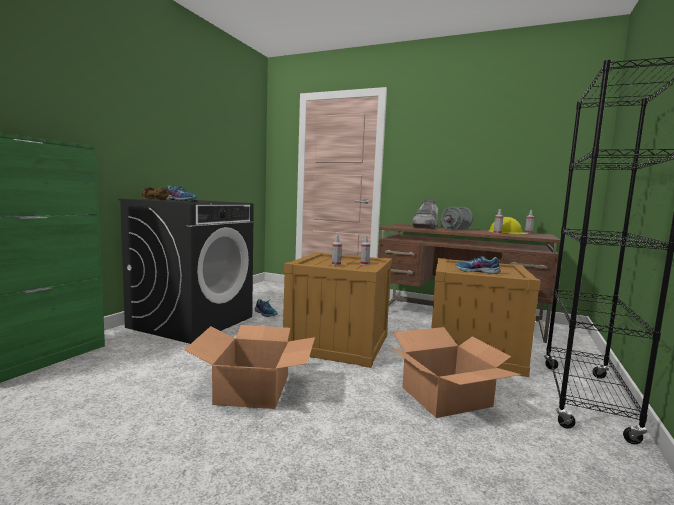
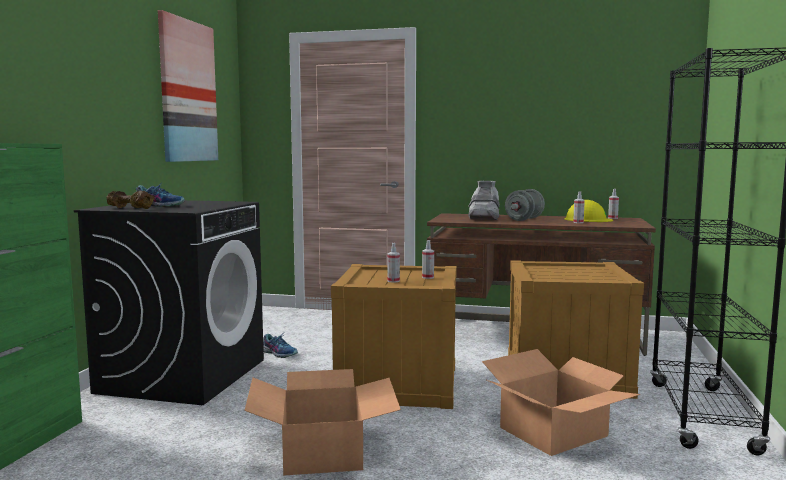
camera: 10 degrees left, 0 degrees up
shoe [455,256,501,274] -> none
none -> picture [158,10,218,162]

